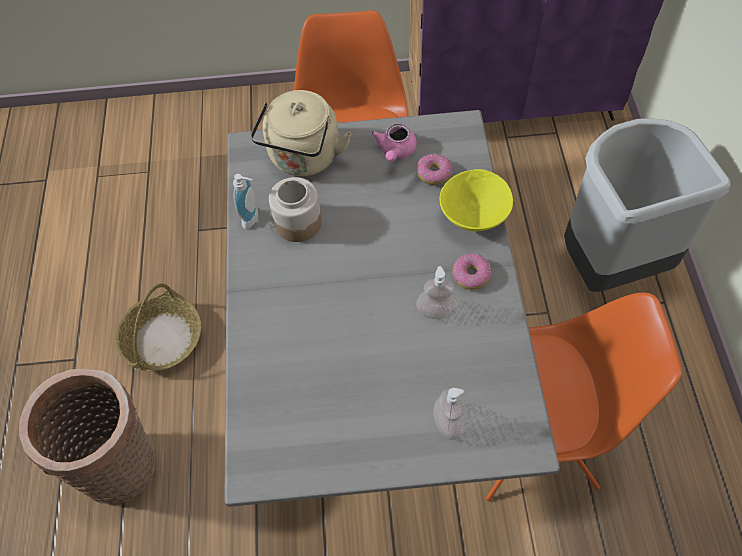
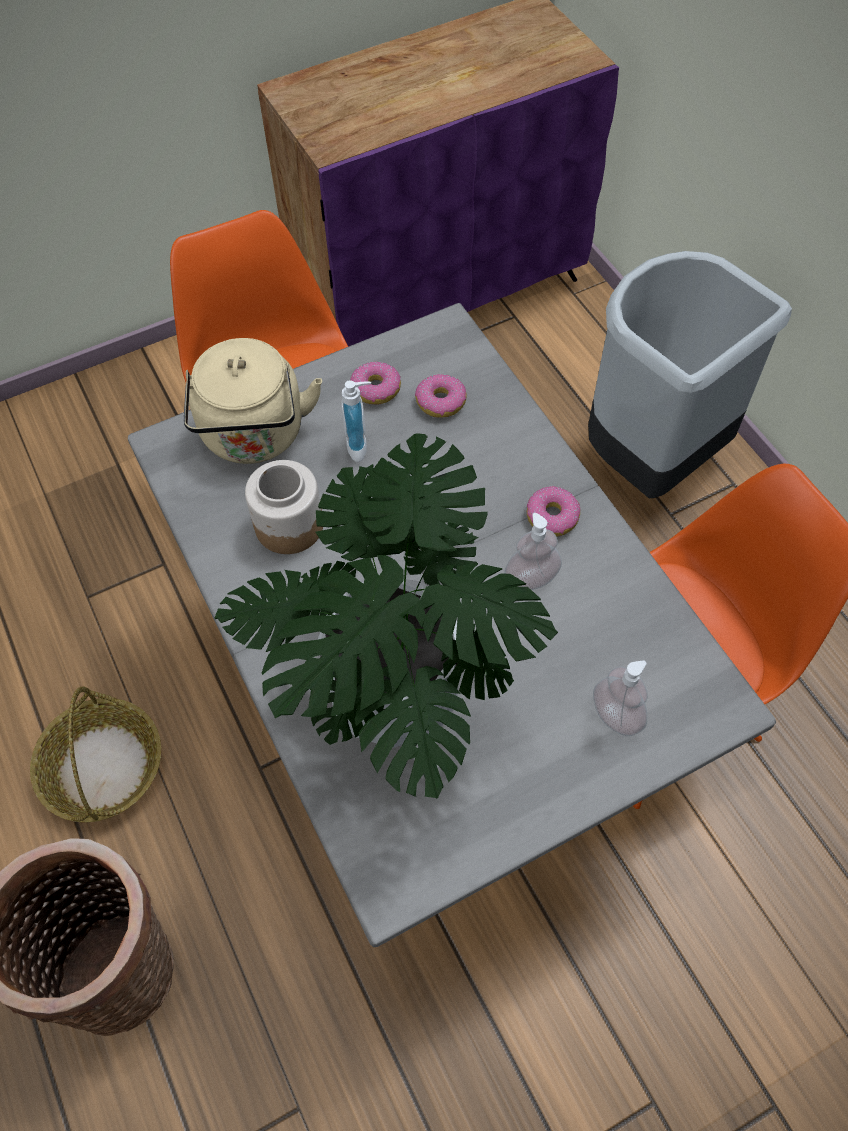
camera: 25 degrees left, 0 degrees up
soap dispenser [233,174,258,229] -> soap dispenser moved to [341,380,371,462]
pink teapot [371,123,417,162] -> donut [350,362,401,404]
yellow bowl [439,169,513,231] -> none
none -> potted plant [215,433,558,799]

